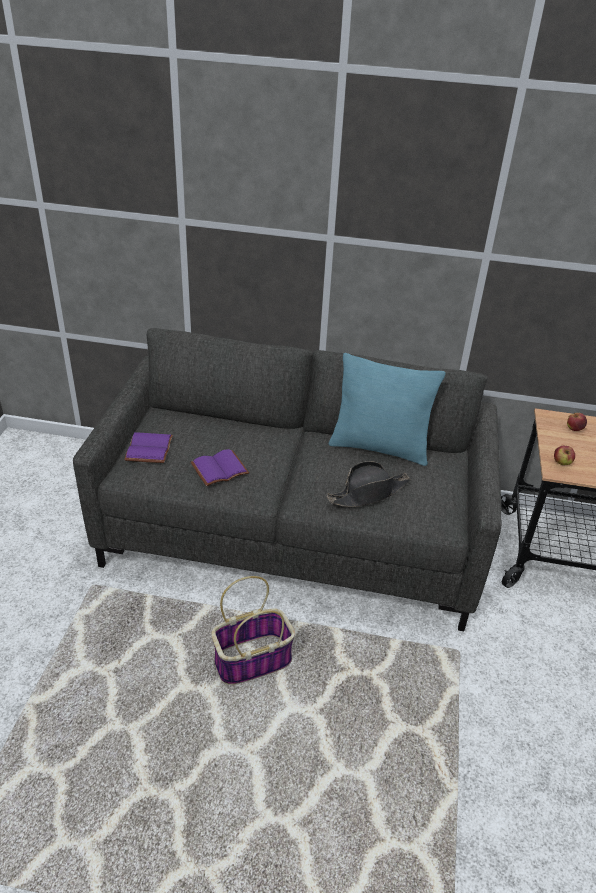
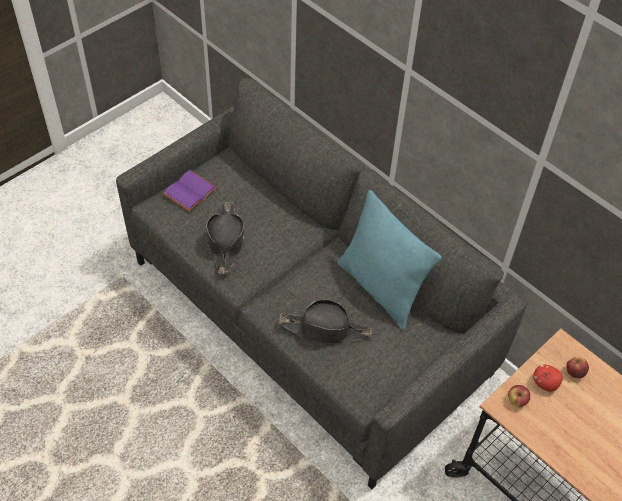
camera: 35 degrees right, 15 degrees up
purple book [191,449,249,486] -> black hat [206,202,245,274]
basket [211,576,295,685] -> none
none -> apple [533,365,563,392]

